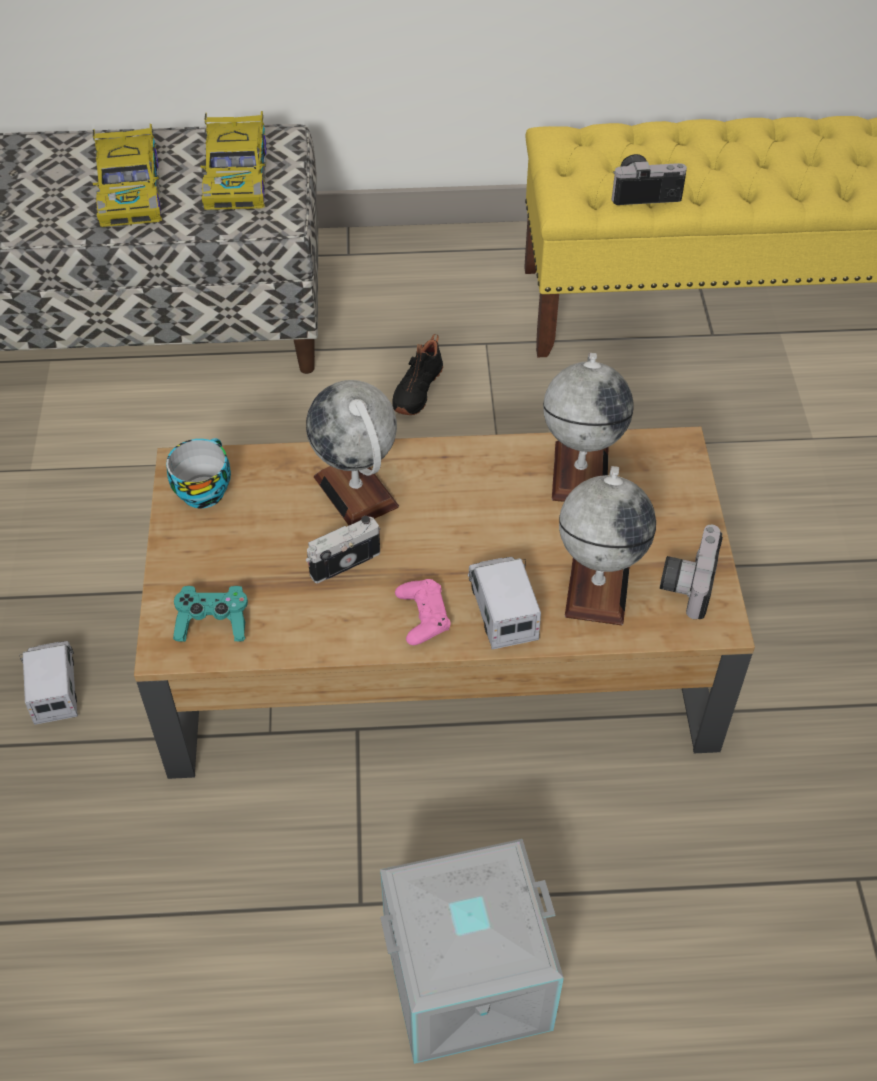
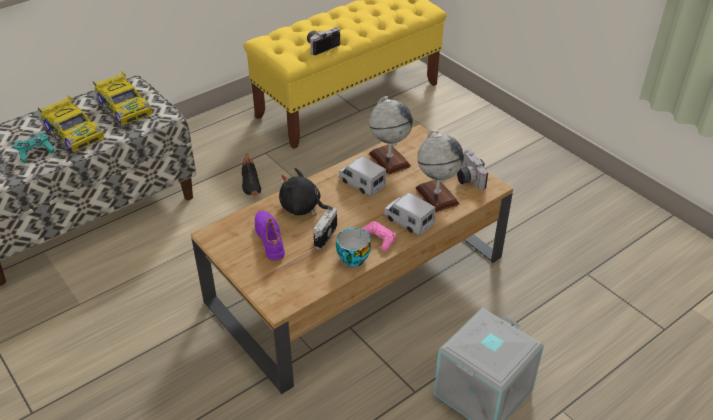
camera: 35 degrees left, 10 degrees down
toy truck [19,641,78,725] -> toy truck moved to [339,156,386,197]
cup [166,438,231,508] -> cup moved to [336,227,371,267]
turquoise game controller [173,586,248,642] -> turquoise game controller moved to [14,133,55,163]
globe [306,380,399,525] -> black plush toy [279,168,331,216]
none -> purple shoe [255,211,285,261]

